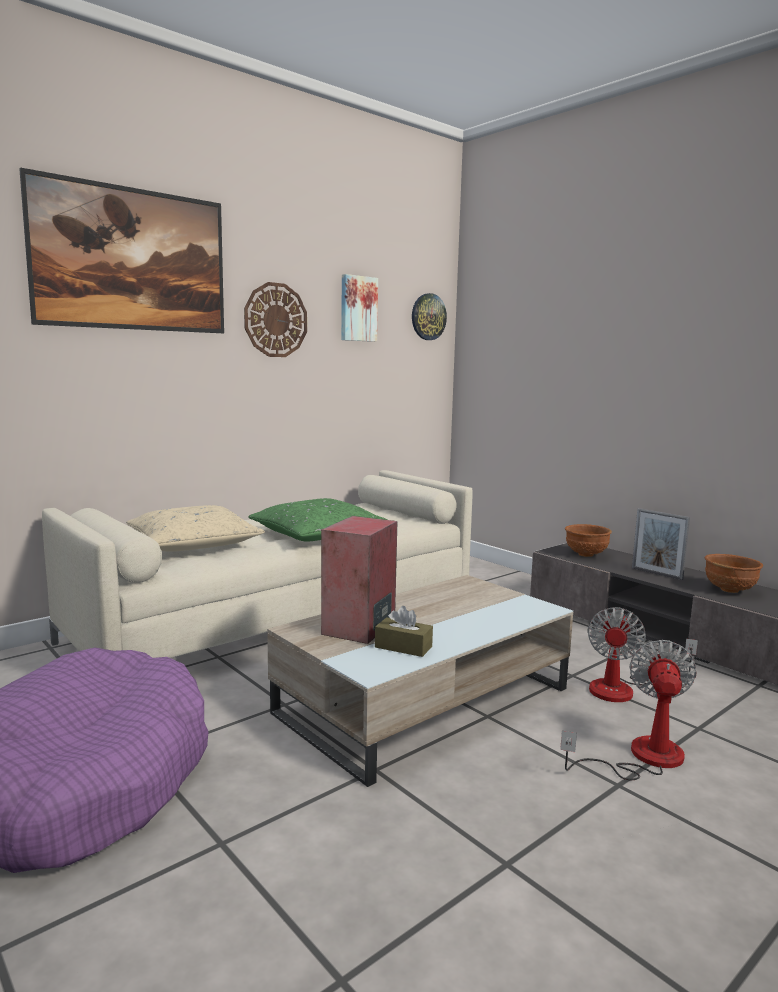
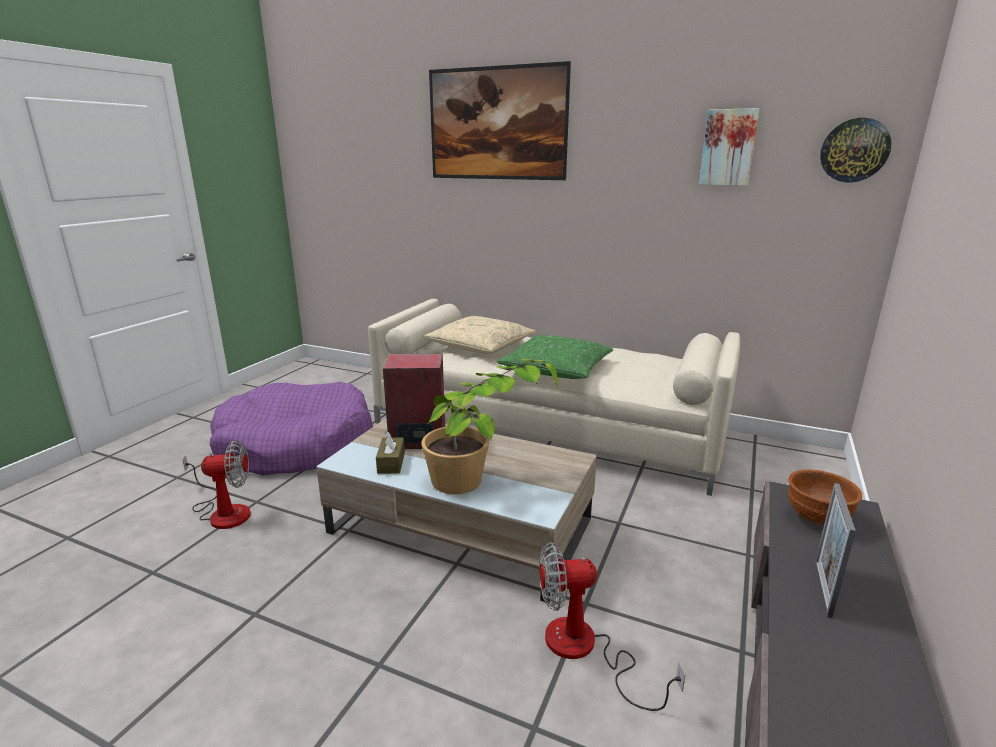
camera: 65 degrees right, 10 degrees up
wall clock [244,282,307,357] -> none
fan [560,640,697,780] -> fan moved to [182,440,251,529]
brown bowl [705,554,763,593] -> none
none -> potted plant [421,359,558,494]

